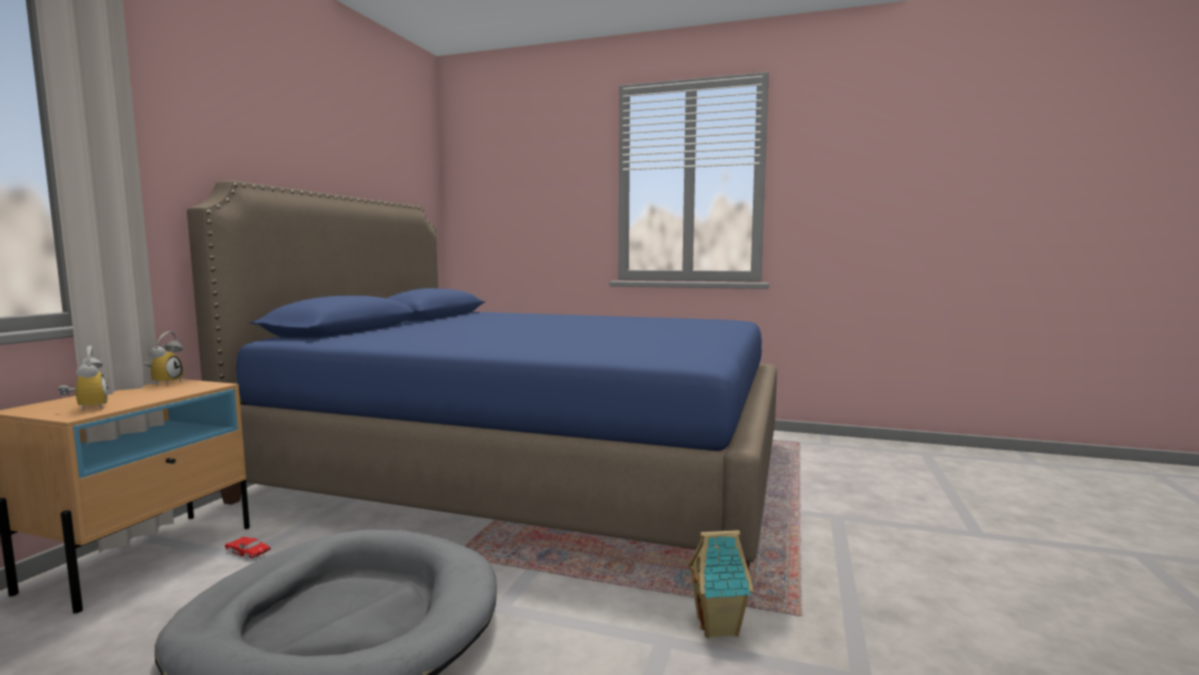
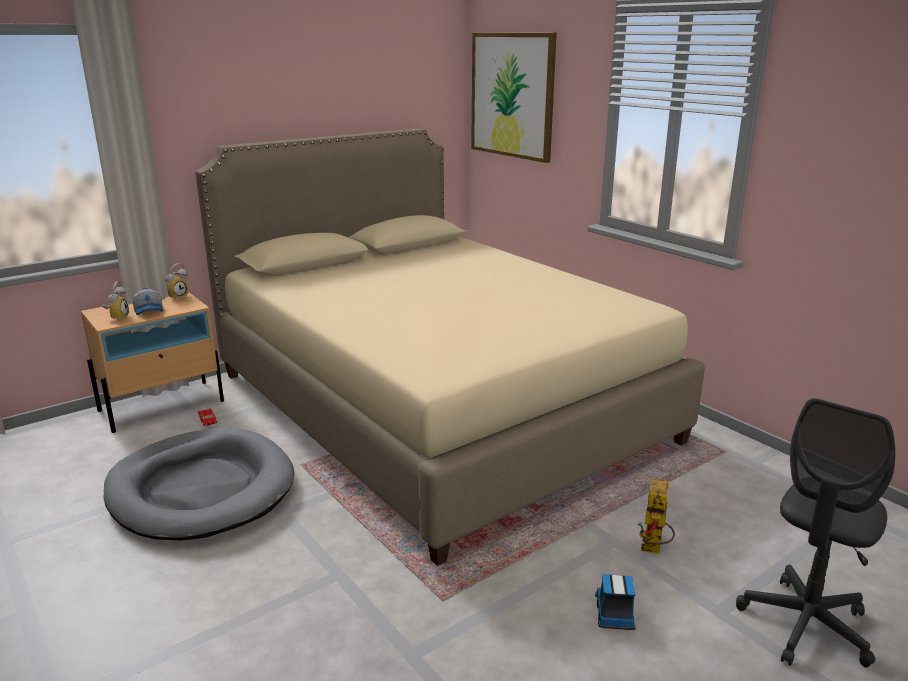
camera: 35 degrees right, 15 degrees up
blue bed [187,181,777,571] -> beige bed [195,128,705,566]
toy house [688,529,754,638] -> none
none -> cap [133,288,163,315]
none -> picture [471,33,557,163]
none -> toy truck [595,574,635,630]
none -> toy robot [638,478,675,554]
none -> grey office chair [736,398,895,668]

